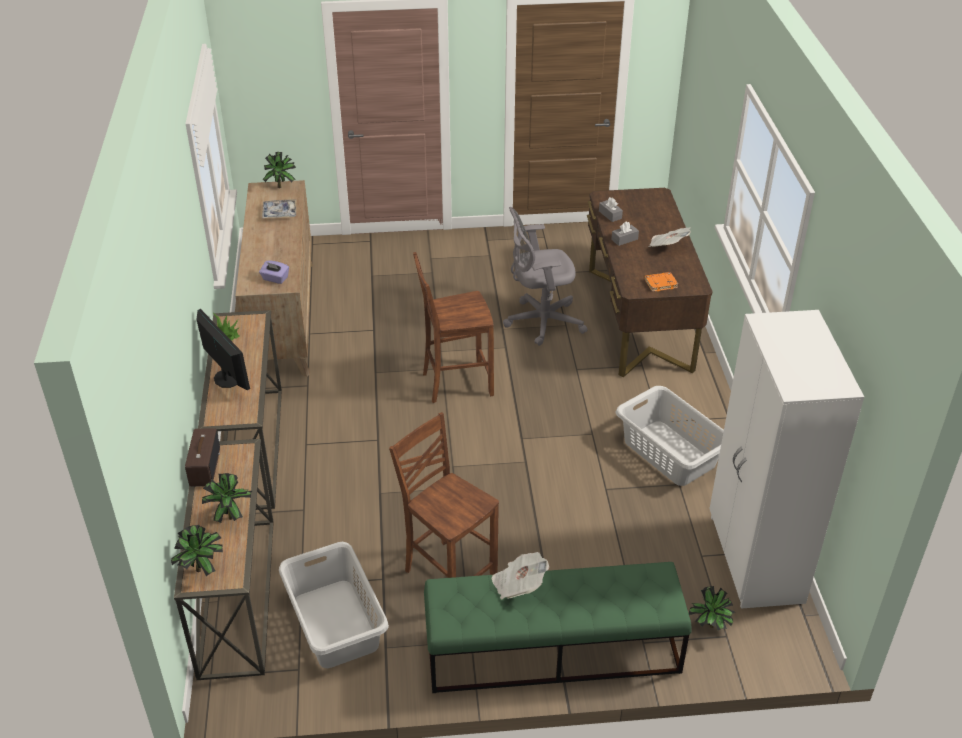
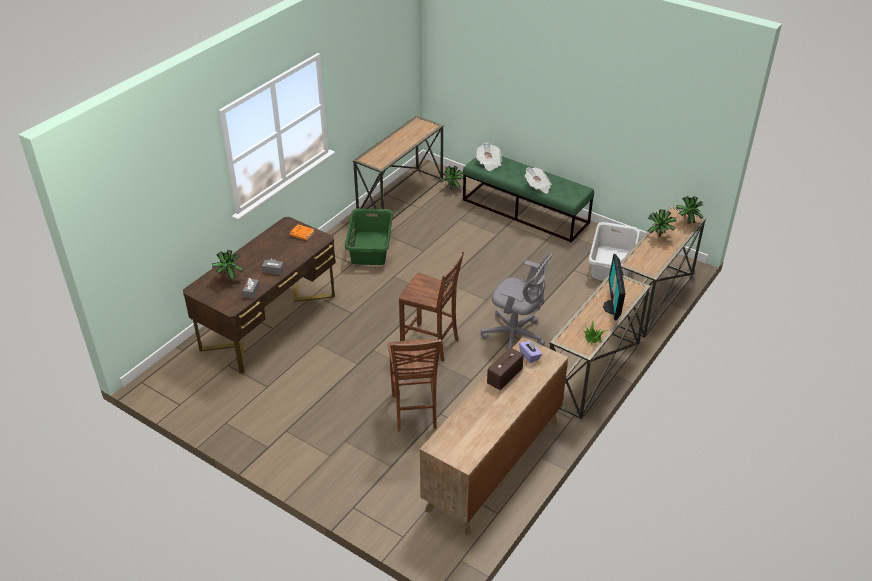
camera: 140 degrees left, 0 degrees up
radio [185,428,220,487] -> radio moved to [487,348,524,390]
tray [262,200,296,218] -> none
potted plant [263,152,296,188] -> potted plant moved to [212,250,243,280]
brown chair [389,412,499,578] -> brown chair moved to [388,339,441,432]
grey office chair [503,207,588,346] -> grey office chair moved to [481,254,553,349]
grey laundry basket [616,386,724,486] -> green laundry basket [345,208,393,265]
newspaper [649,228,691,247] -> newspaper moved to [476,143,502,171]
white wardrobe [709,310,864,609] -> console table [353,116,444,220]

